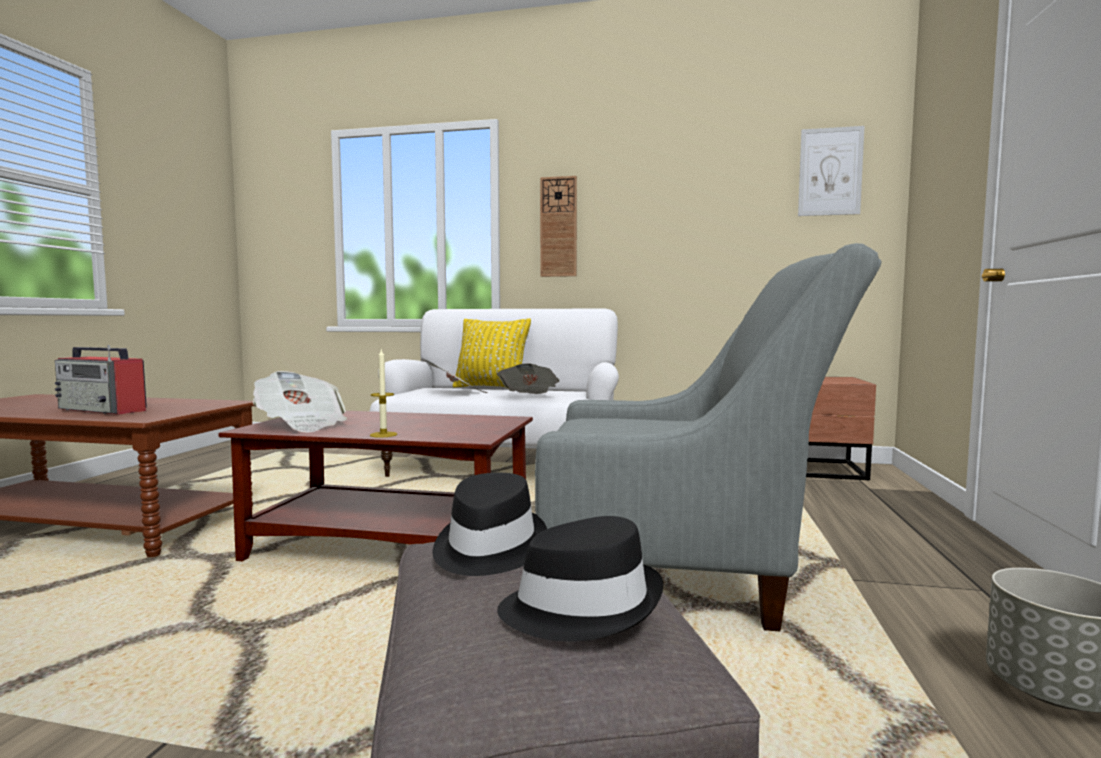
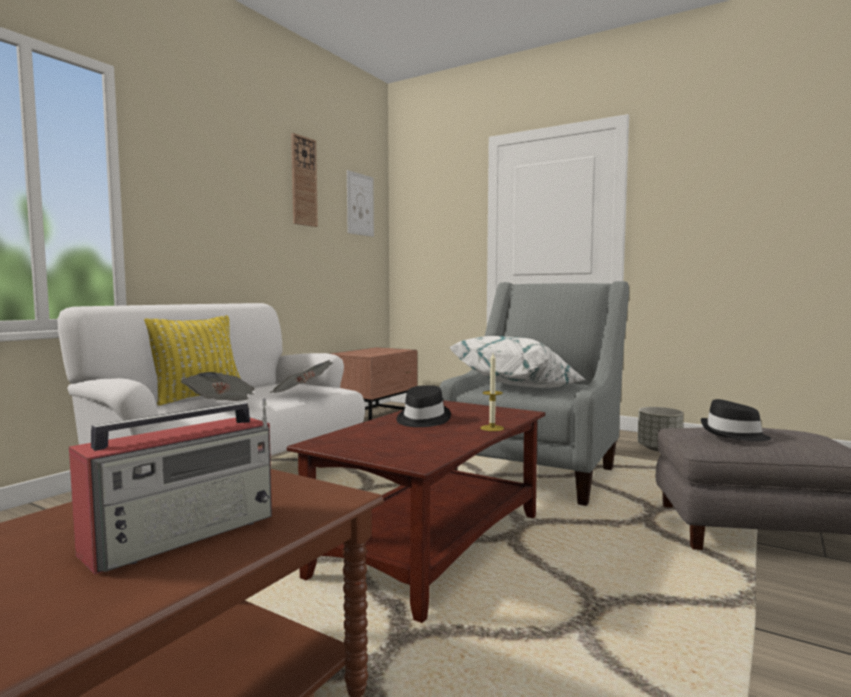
camera: 70 degrees left, 0 degrees up
newspaper [253,371,347,433] -> none
black hat [497,516,663,642] -> black hat moved to [396,385,451,427]
wall clock [540,176,577,277] -> wall clock moved to [291,133,318,227]
none -> white pillow [449,336,586,388]

